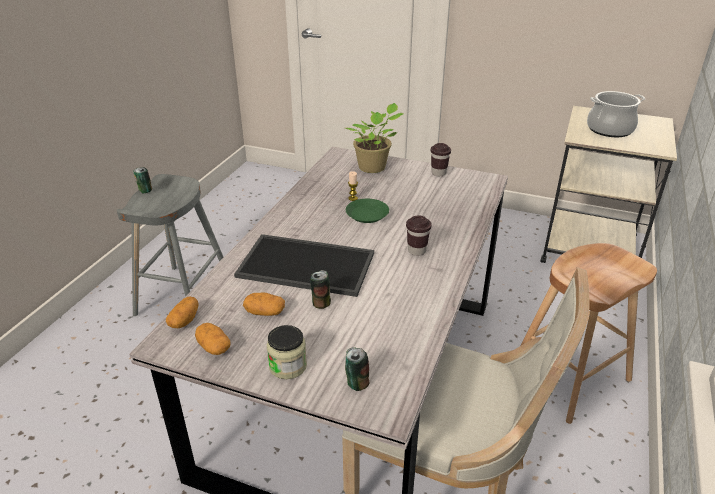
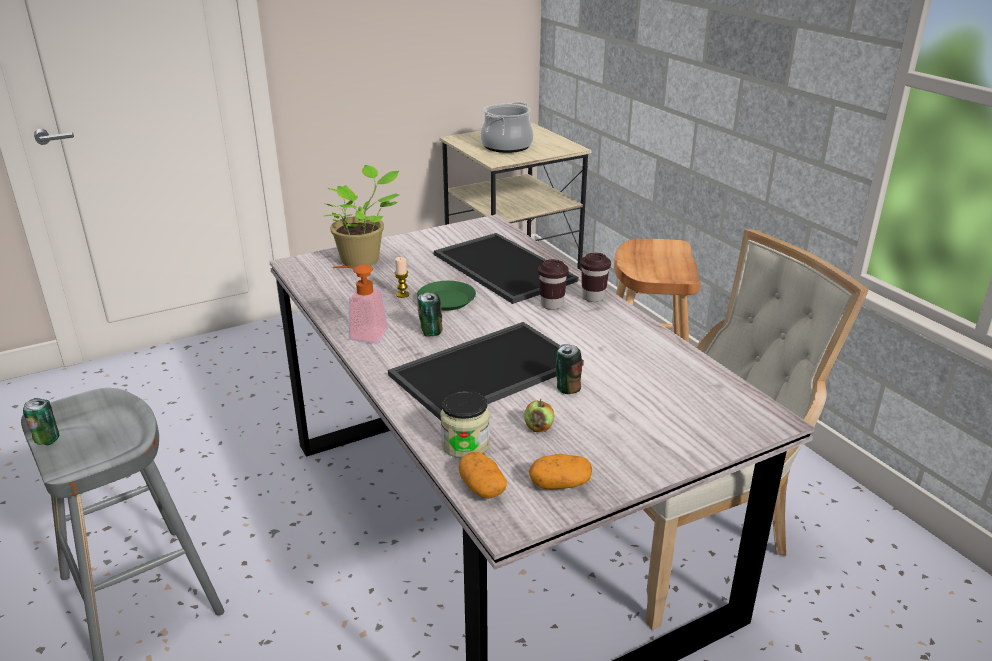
camera: 50 degrees left, 5 degrees down
potato [243,292,285,316] -> apple [524,399,555,432]
jar [267,325,307,379] -> jar moved to [440,391,490,458]
can [345,347,369,391] -> can moved to [417,292,442,336]
brown cup [431,143,451,176] -> brown cup moved to [580,252,611,302]
none -> soap dispenser [333,264,388,343]
none -> tray [434,233,578,304]

